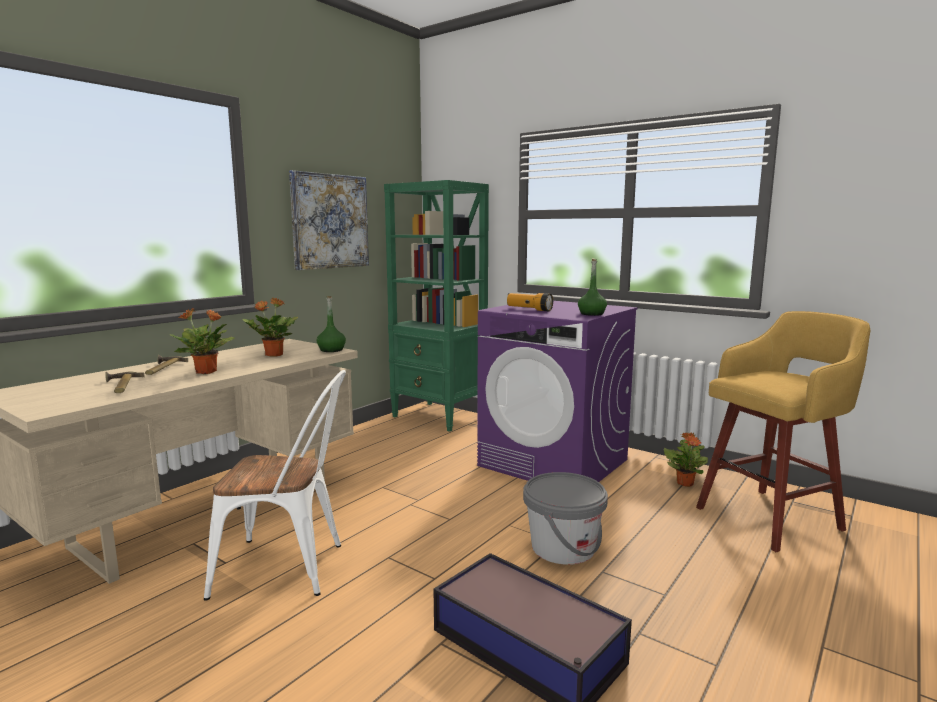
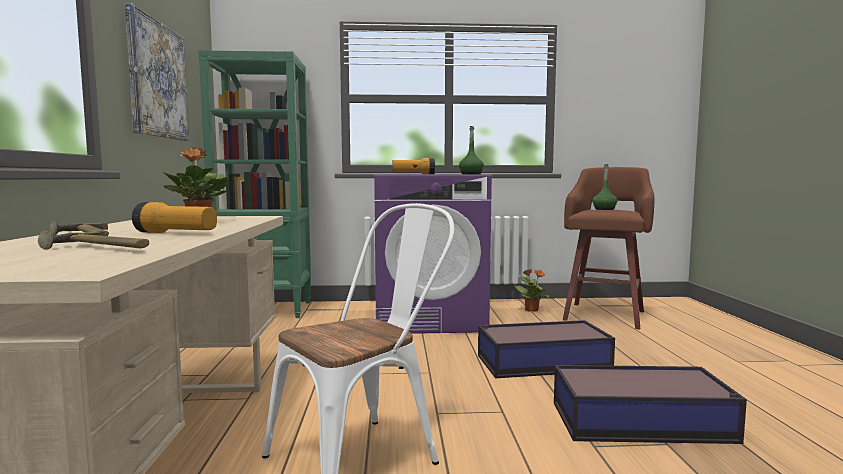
camera: 40 degrees left, 5 degrees down
potted plant [169,308,235,374] -> flashlight [132,202,217,233]
green bottle [317,296,346,352] -> green bottle moved to [593,164,617,210]
grey bucket [523,472,608,565] -> storage box [478,320,615,378]
yellow stool [696,311,870,552] -> brown stool [563,167,655,329]

